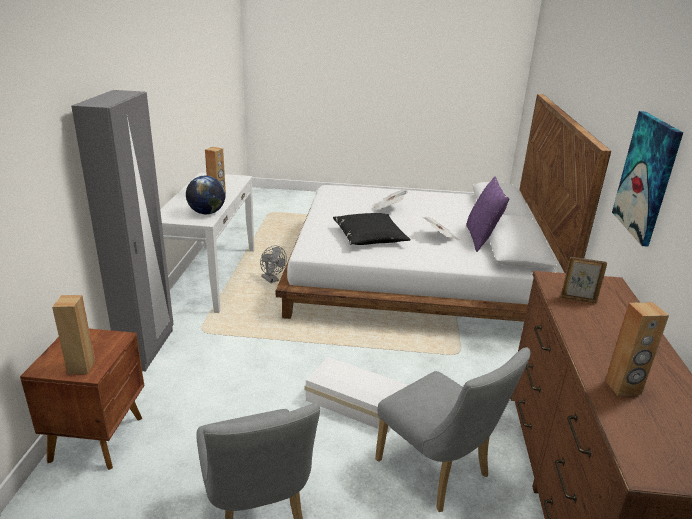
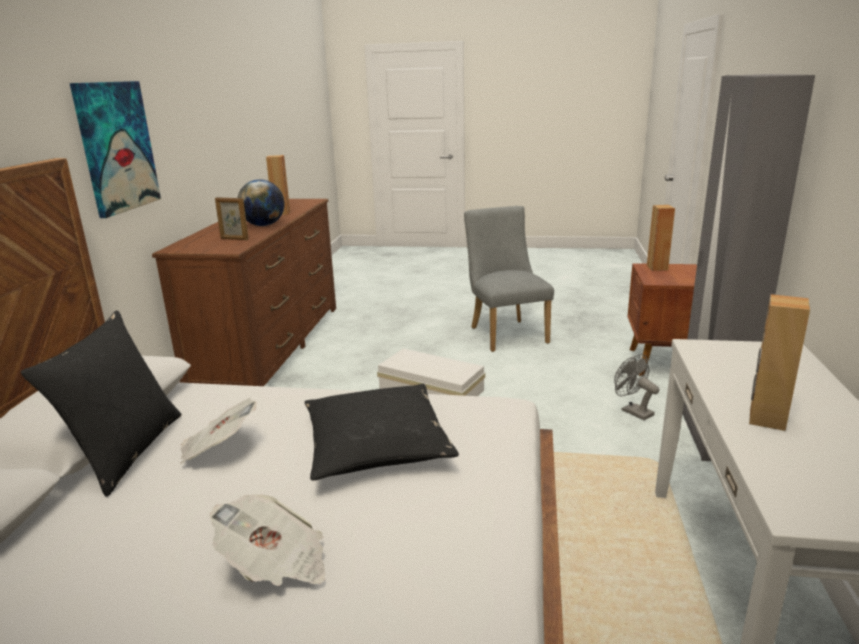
camera: 175 degrees left, 5 degrees down
globe [186,176,226,214] -> globe moved to [238,179,284,226]
grey fan [260,246,287,283] -> grey fan moved to [614,354,660,420]
grey chair [375,347,531,512] -> none
purple pillow [466,176,509,252] -> black pillow [21,310,182,497]

